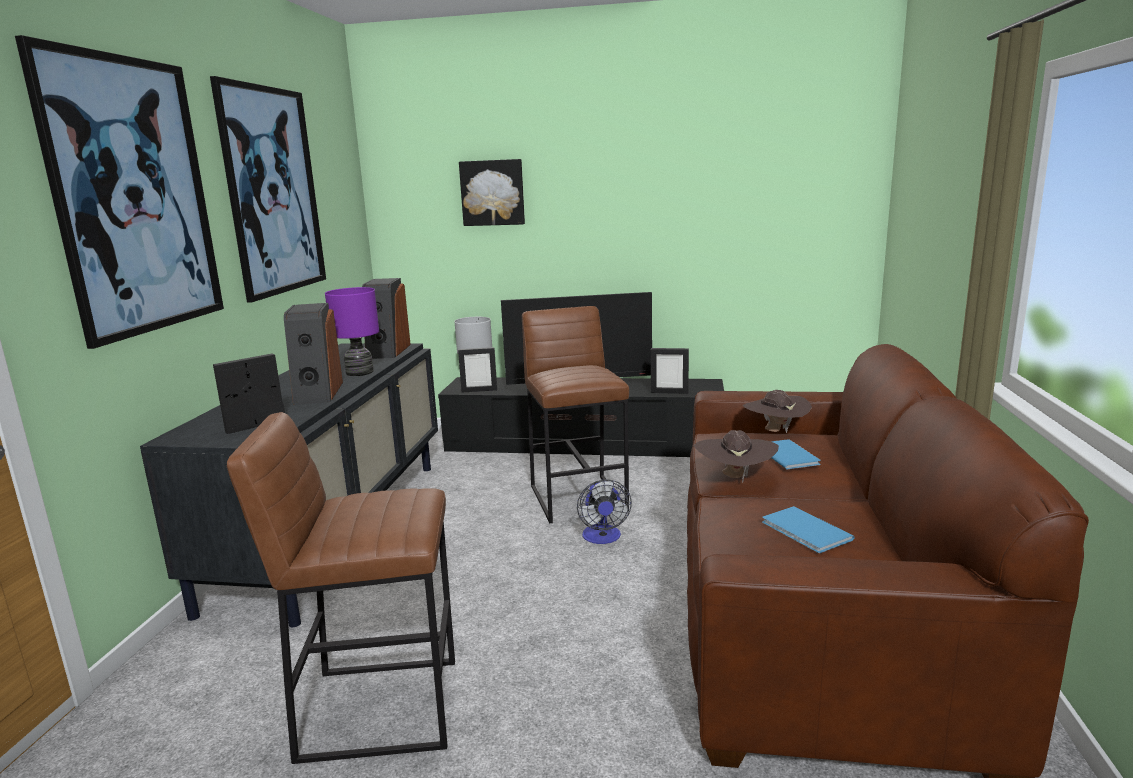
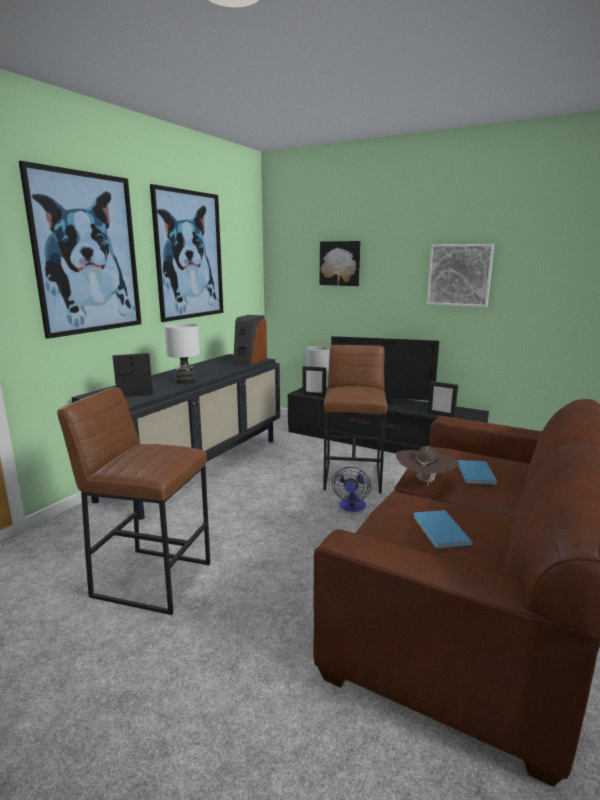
camera: 20 degrees right, 0 degrees up
speaker [284,303,343,405] -> white table lamp [165,323,200,384]
purple table lamp [325,287,379,376] -> none
brown hat [743,390,812,433] -> none
none -> picture [427,244,494,307]

